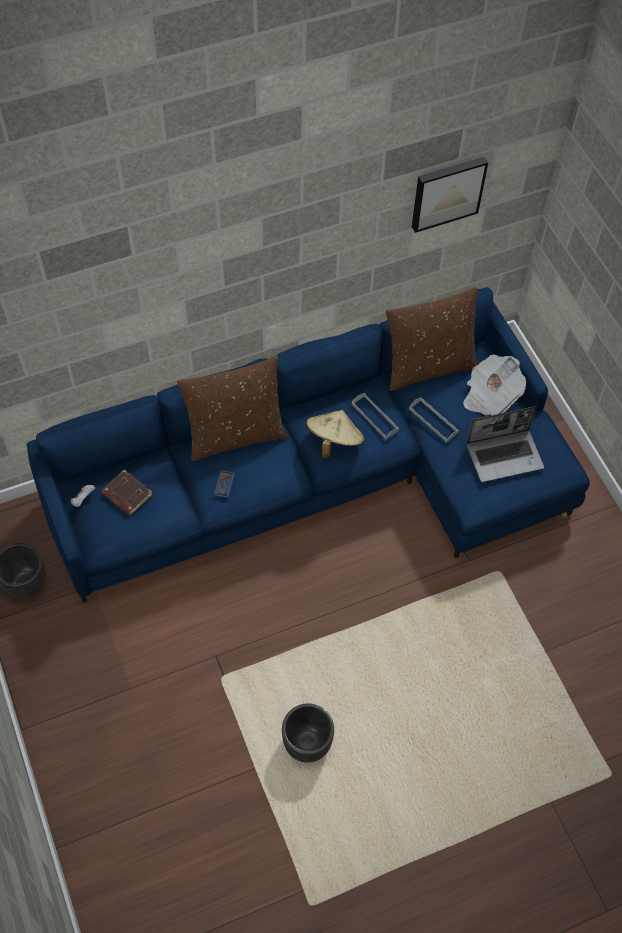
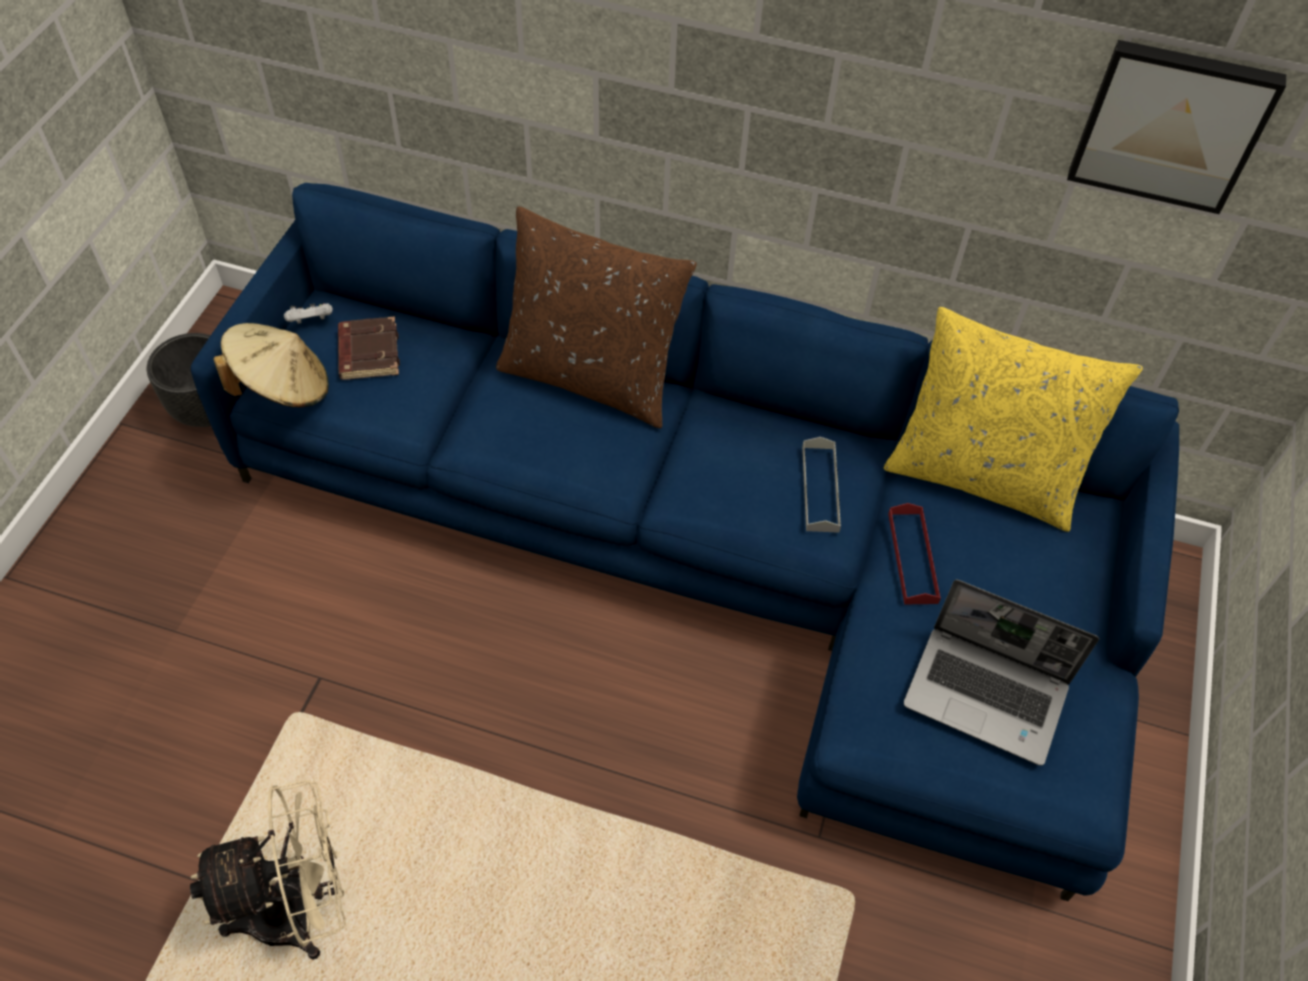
camera: 40 degrees right, 5 degrees down
phone [214,470,235,498] -> none
black planter [282,703,334,763] -> beige fan [190,780,346,960]
beige hat [306,410,364,458] -> beige hat moved to [213,323,329,407]
brown pillow [386,287,479,391] -> yellow pillow [884,307,1143,532]
grey tray [409,397,459,442] -> red tray [888,503,941,604]
newspaper [463,354,526,416] -> none

